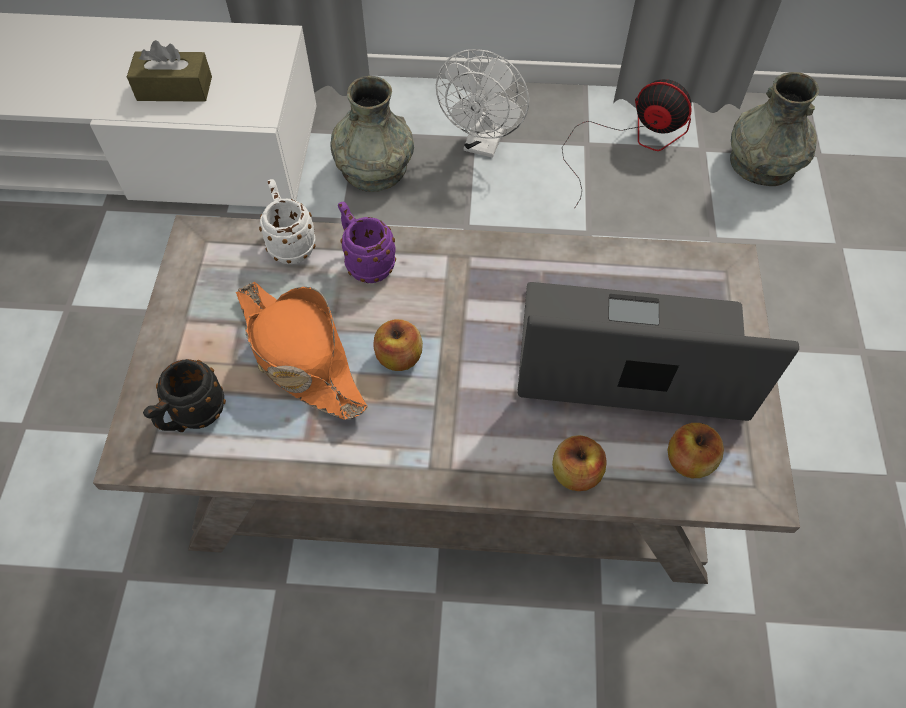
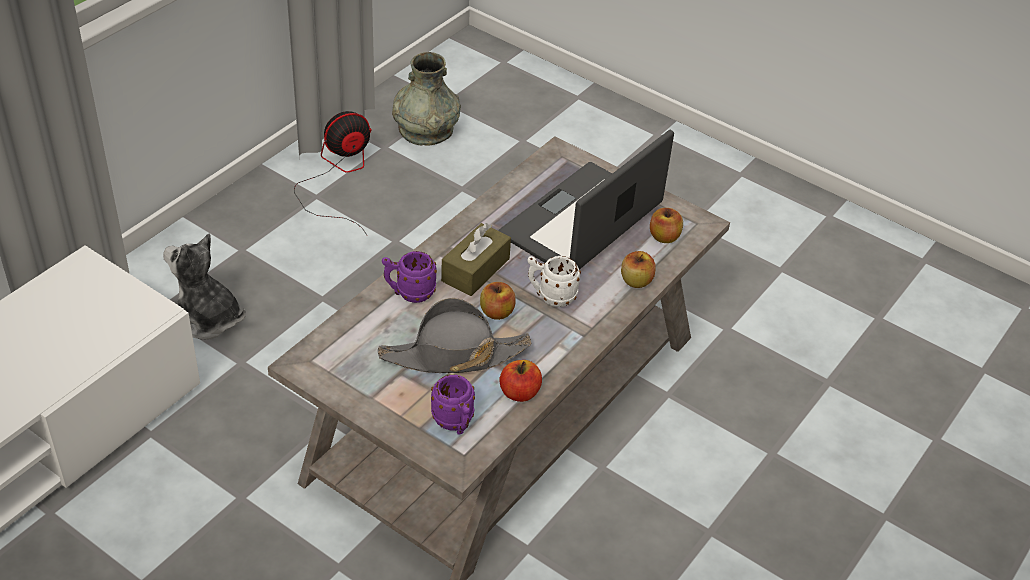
camera: 60 degrees left, 15 degrees down
brown tissue box [127,40,212,102] -> brown tissue box moved to [441,223,511,296]
black mug [143,359,226,432] -> purple mug [431,375,475,435]
orange hat [236,282,368,419] -> grey hat [378,298,531,373]
white mug [259,179,316,264] -> white mug moved to [527,256,581,307]
grey vase [330,76,414,192] -> plush toy [163,233,246,340]
white fan [436,49,529,158] -> none
none -> apple [499,360,542,402]

